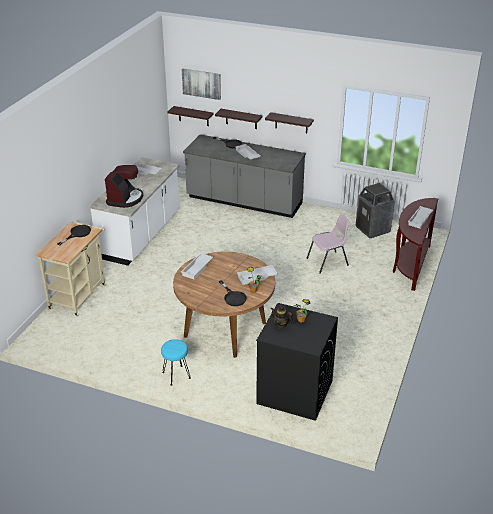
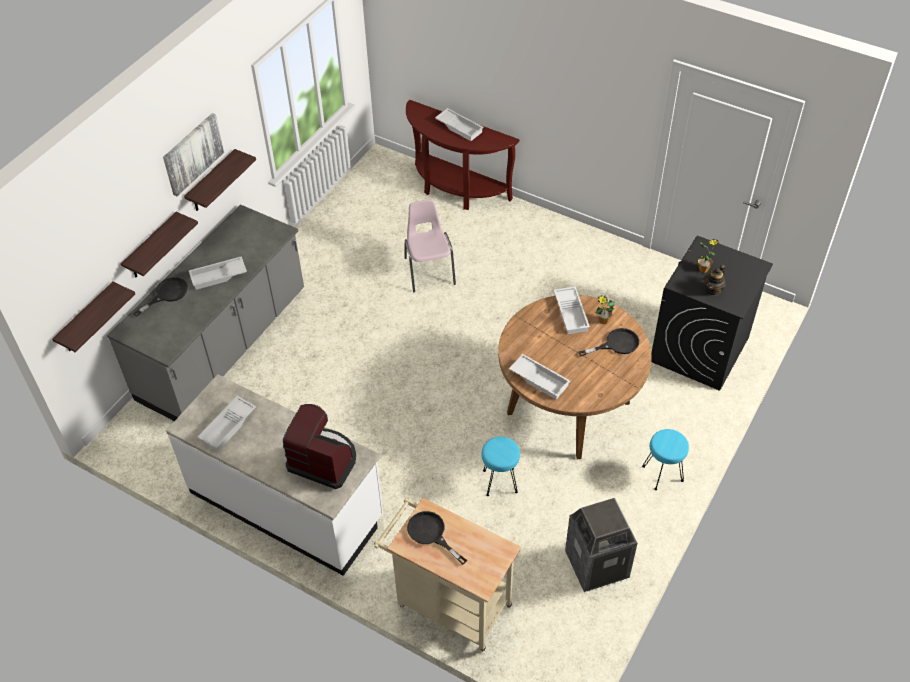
camera: 80 degrees left, 15 degrees up
picture [182,69,221,100] -> picture moved to [163,113,224,196]
trash can [356,183,395,238] -> trash can moved to [565,498,637,592]
none -> turquoise stool [481,436,520,496]

